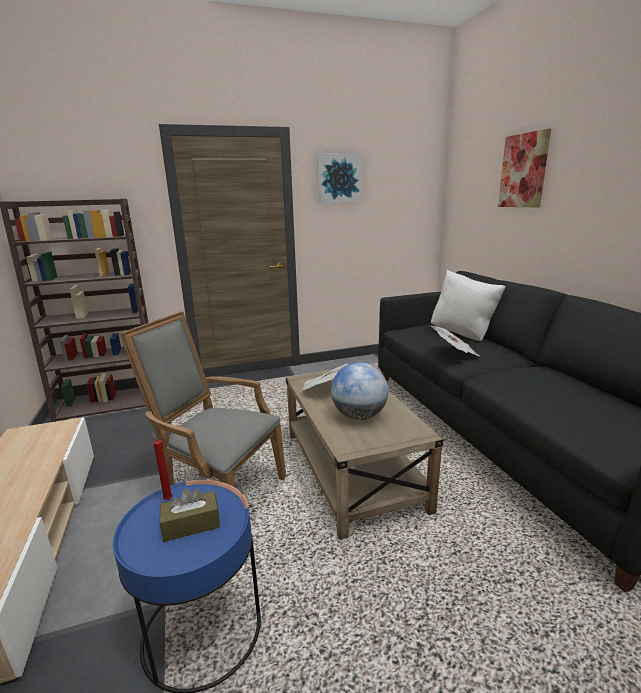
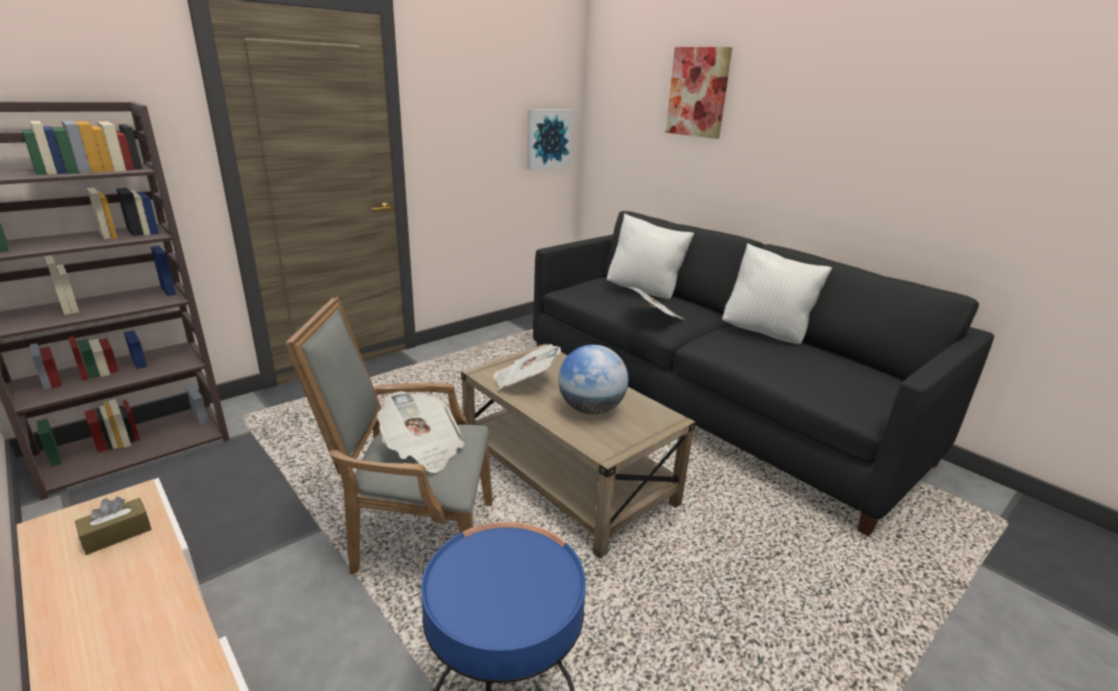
camera: 25 degrees left, 5 degrees up
red candle [152,432,172,500] -> none
brown tissue box [160,488,220,542] -> brown tissue box moved to [75,497,151,555]
picture [317,153,363,204] -> picture moved to [527,109,574,170]
none -> newspaper [377,391,464,473]
none -> white pillow [722,243,832,344]

